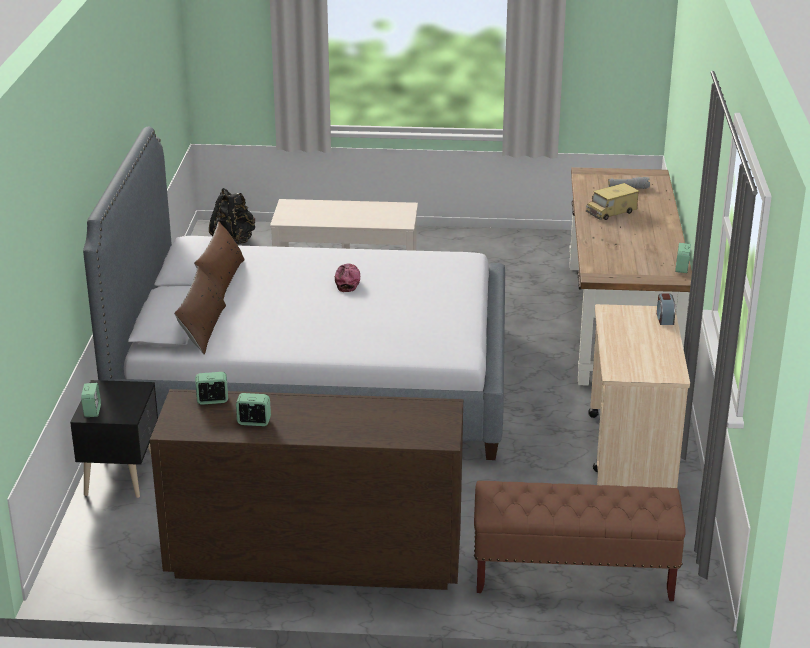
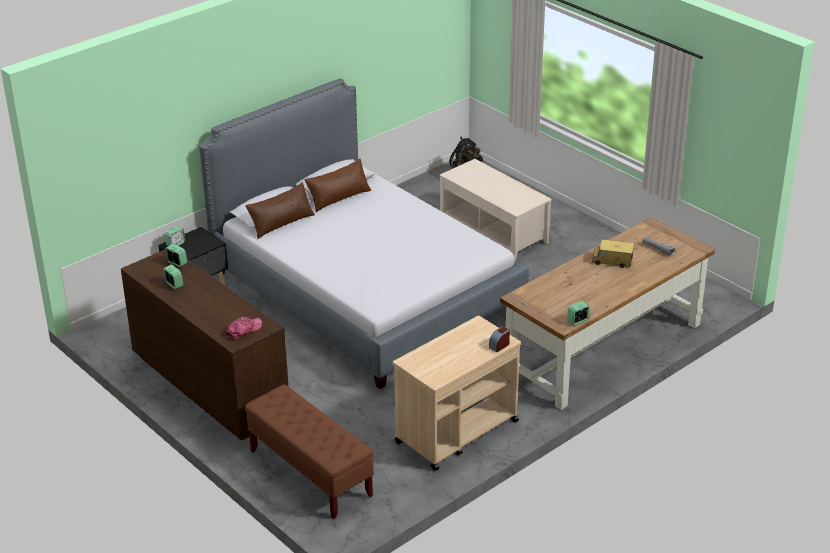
camera: 45 degrees right, 5 degrees up
cap [335,264,360,292] -> cap moved to [225,316,262,341]

